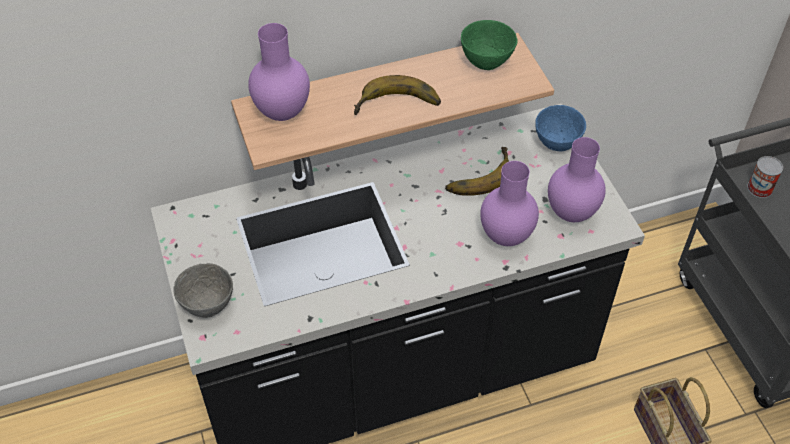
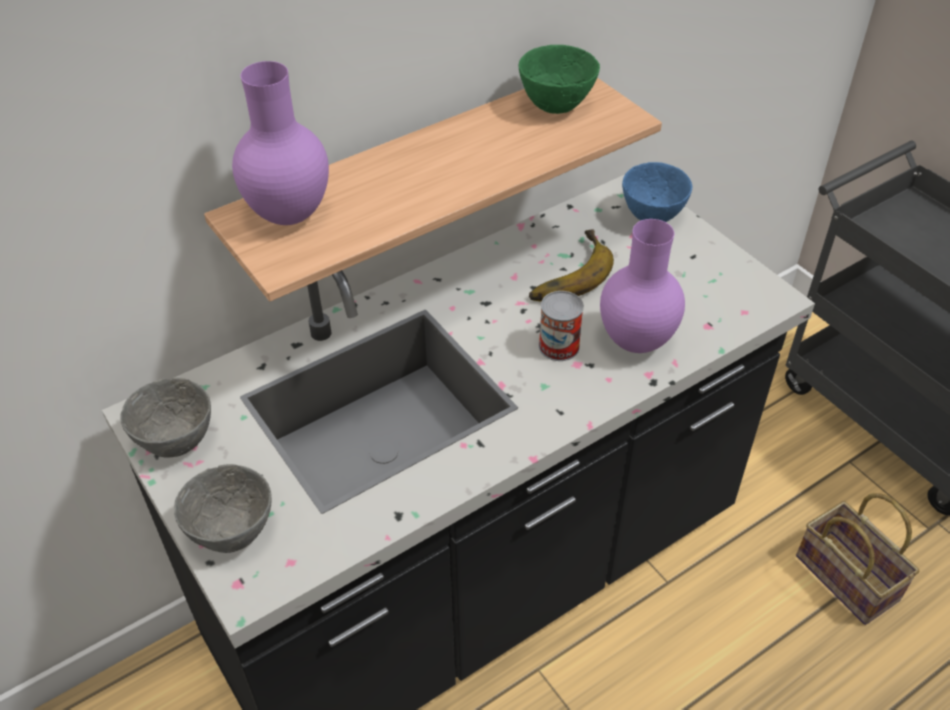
camera: 15 degrees left, 5 degrees down
banana [354,75,441,115] -> none
purple vase [548,137,606,222] -> none
can [747,156,783,198] -> can moved to [539,291,584,361]
none -> grey bowl [120,377,211,458]

